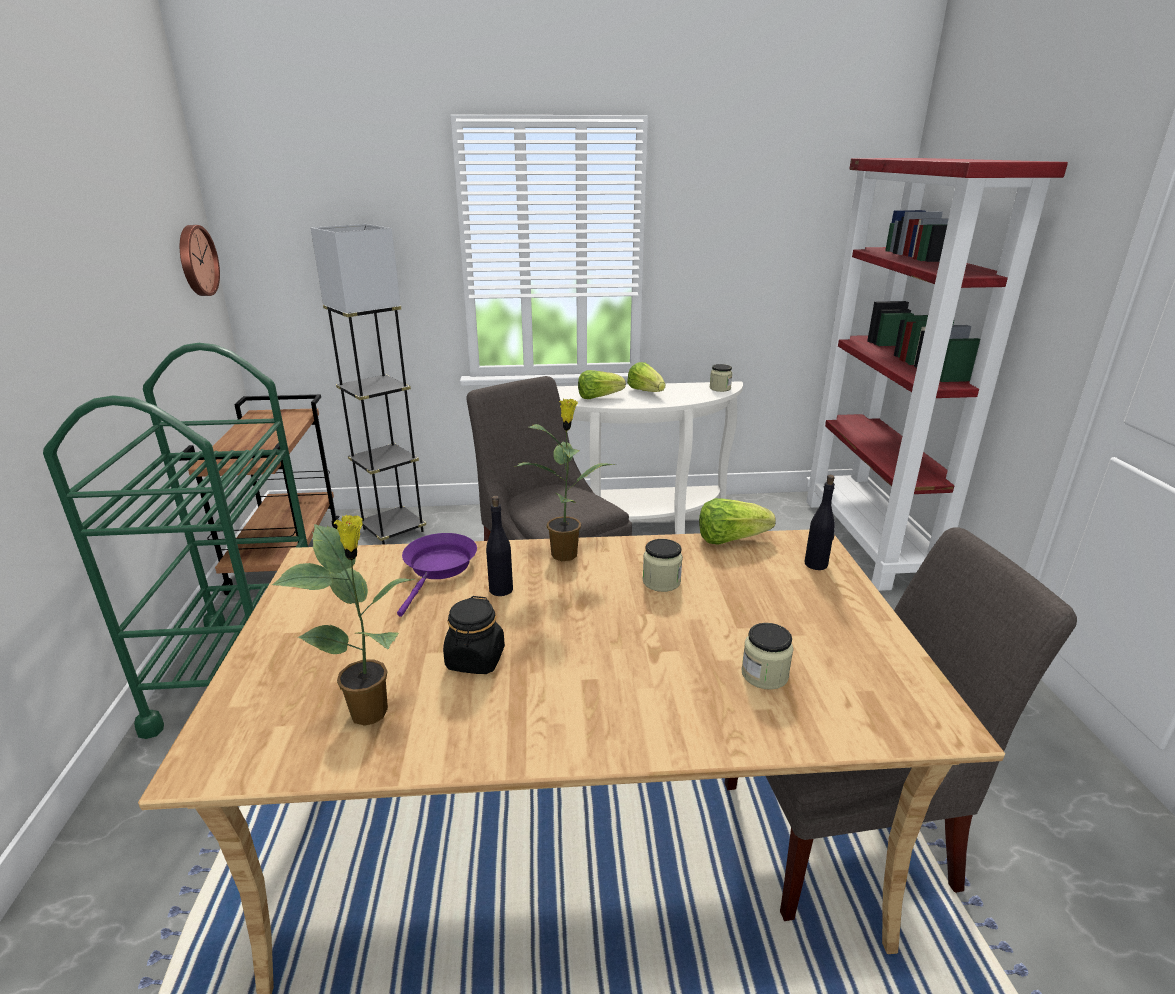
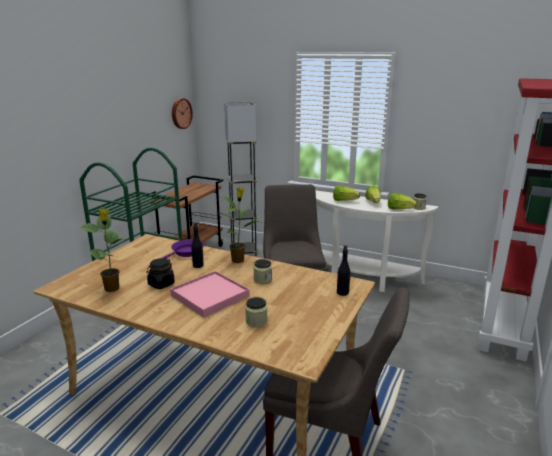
camera: 30 degrees right, 5 degrees down
lettuce [699,498,776,545] -> lettuce moved to [388,193,417,209]
none -> pink tray [170,271,249,318]

